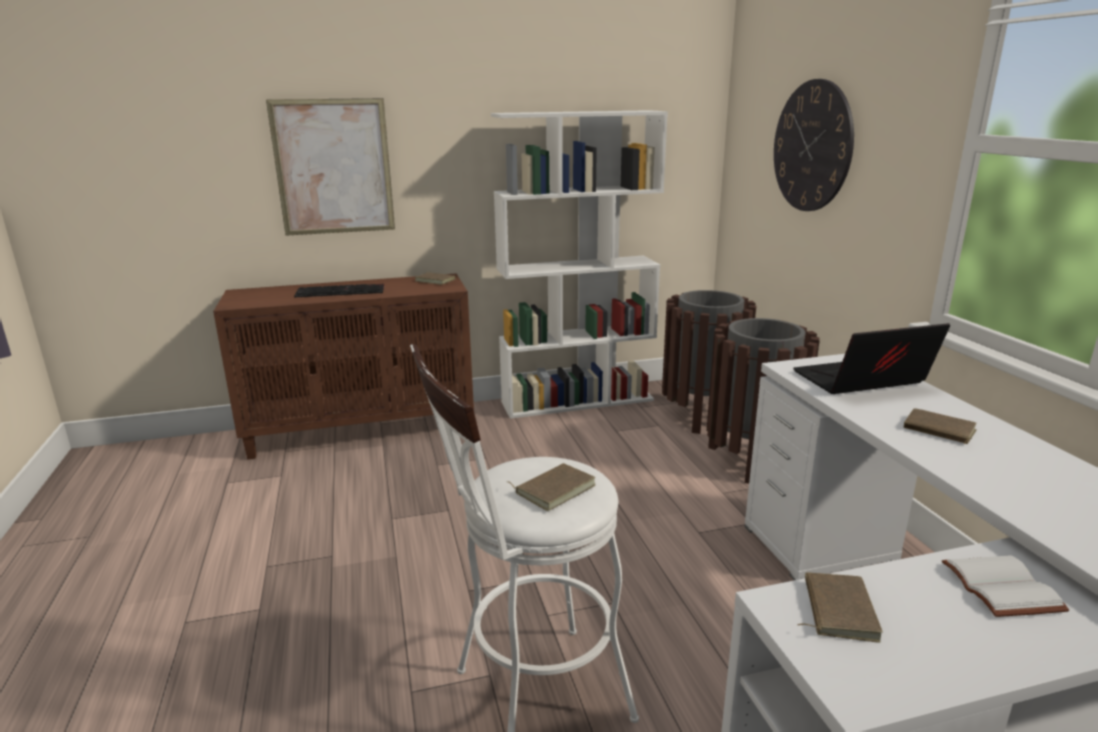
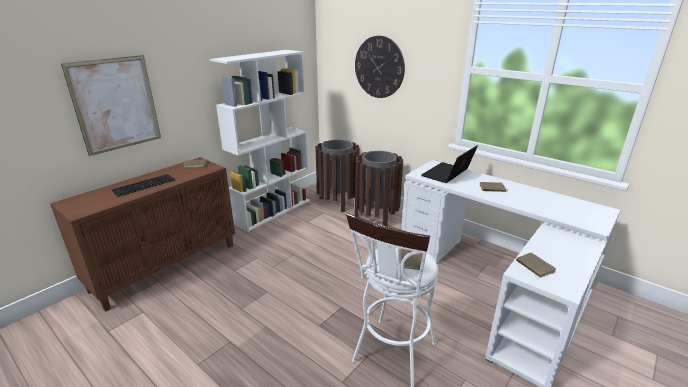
camera: 35 degrees left, 5 degrees up
white book [942,555,1069,617] -> none

